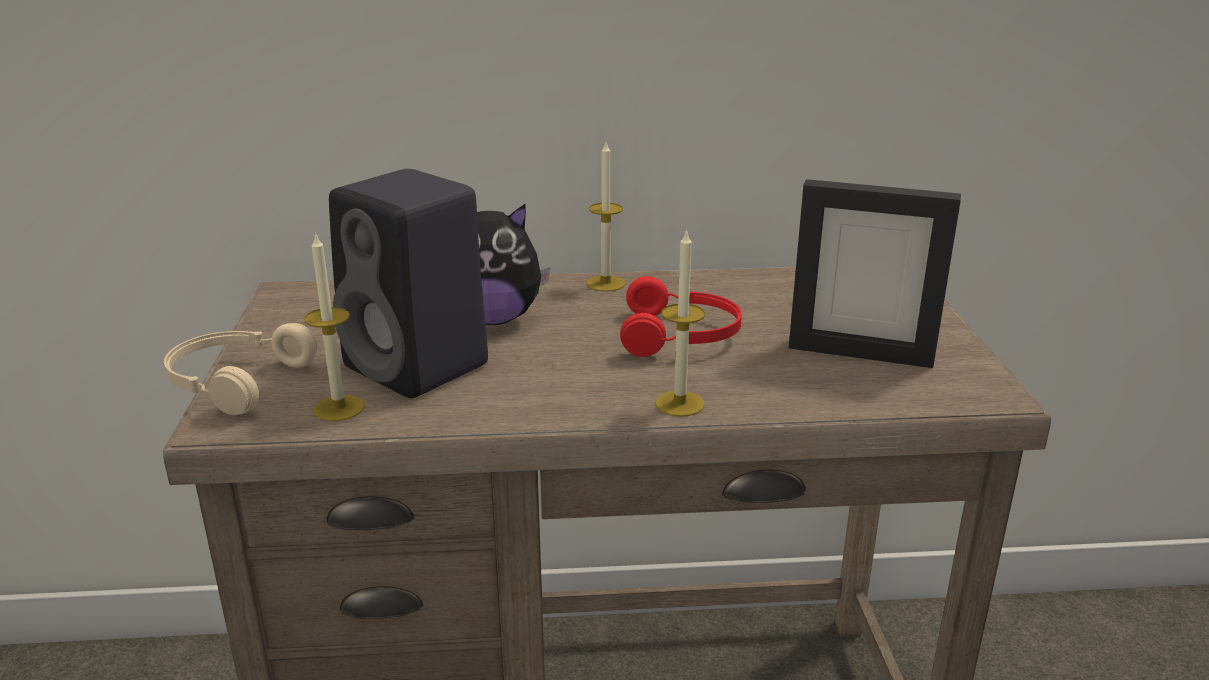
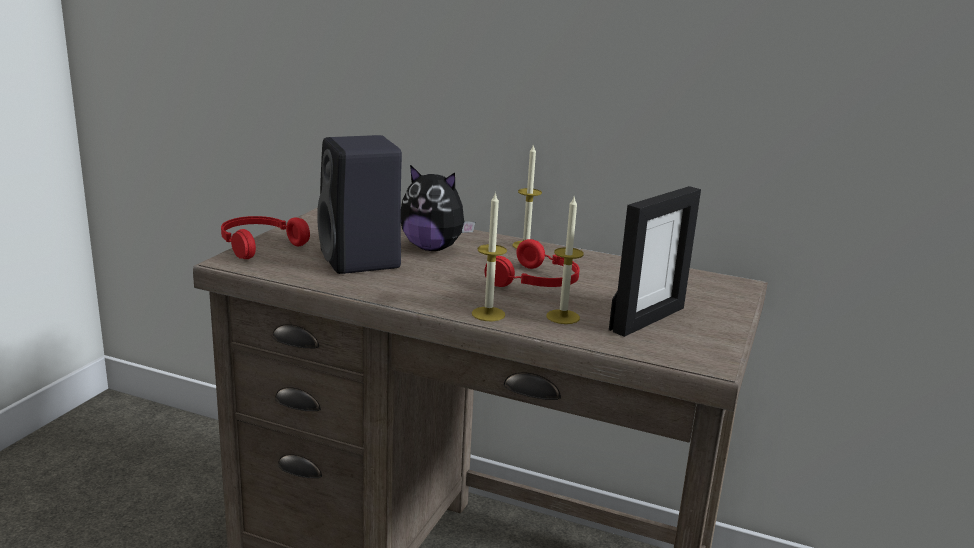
camera: 25 degrees right, 5 degrees down
beige headphones [164,323,317,415] -> red headphones [221,216,310,259]
candle [304,232,365,421] -> candle moved to [546,197,584,324]
picture frame [789,179,961,368] -> picture frame turned 90 degrees counterclockwise [609,186,701,337]

